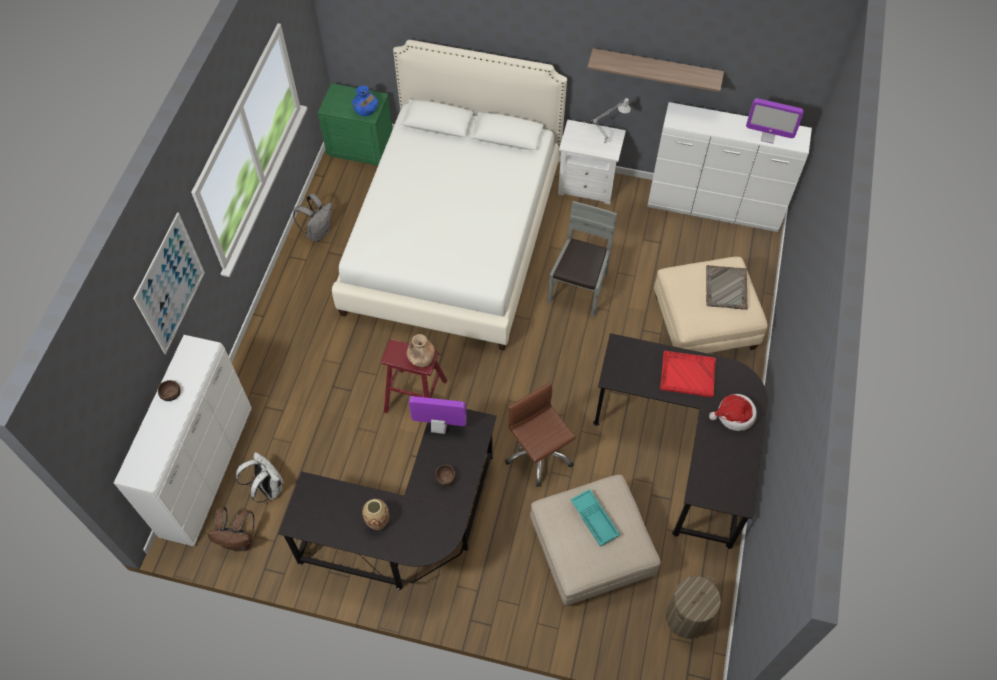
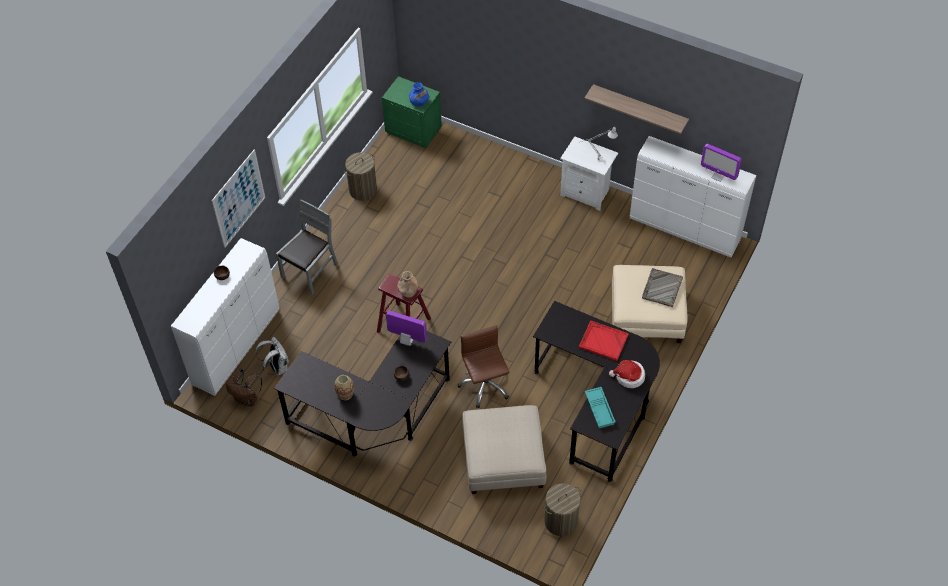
camera: 15 degrees right, 5 degrees down
grey backpack [293,194,332,242] -> laundry basket [344,152,377,201]
white bed [332,40,567,350] -> none
grey chair [548,201,617,316] -> grey chair moved to [276,200,338,295]
turquoise tray [570,489,620,547] -> turquoise tray moved to [585,387,615,428]

